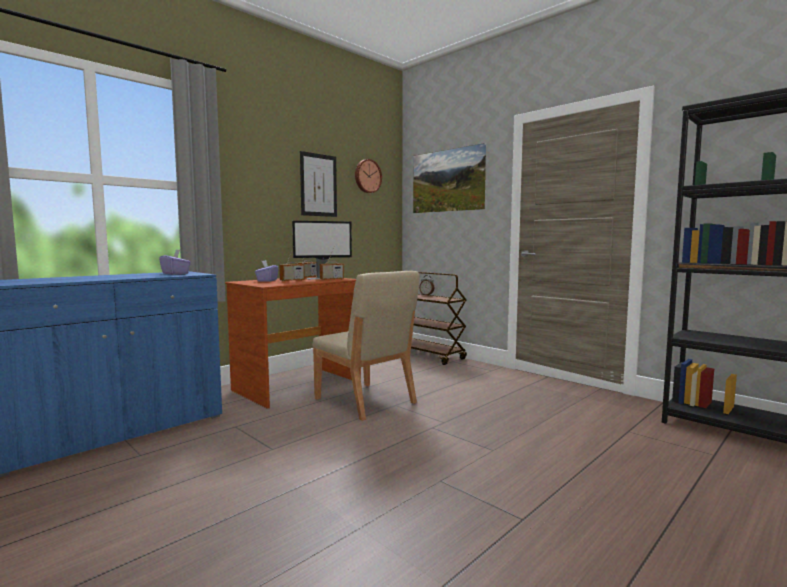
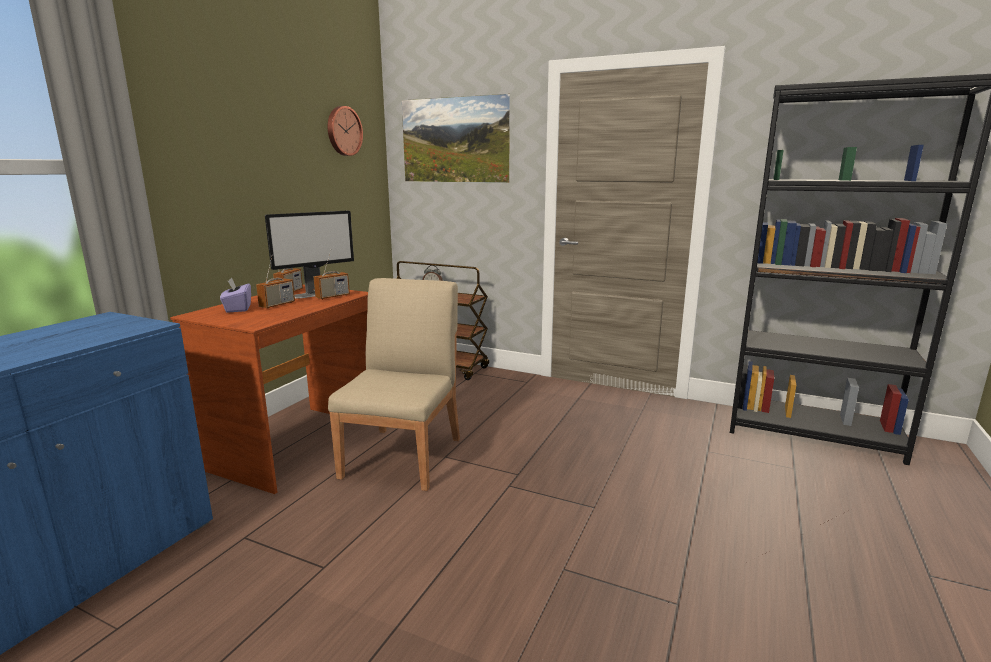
camera: 20 degrees left, 10 degrees up
purple tissue box [159,250,191,275] -> none
picture [300,151,337,217] -> none
beige chair [312,271,420,421] -> beige chair turned 105 degrees counterclockwise [328,278,460,491]

